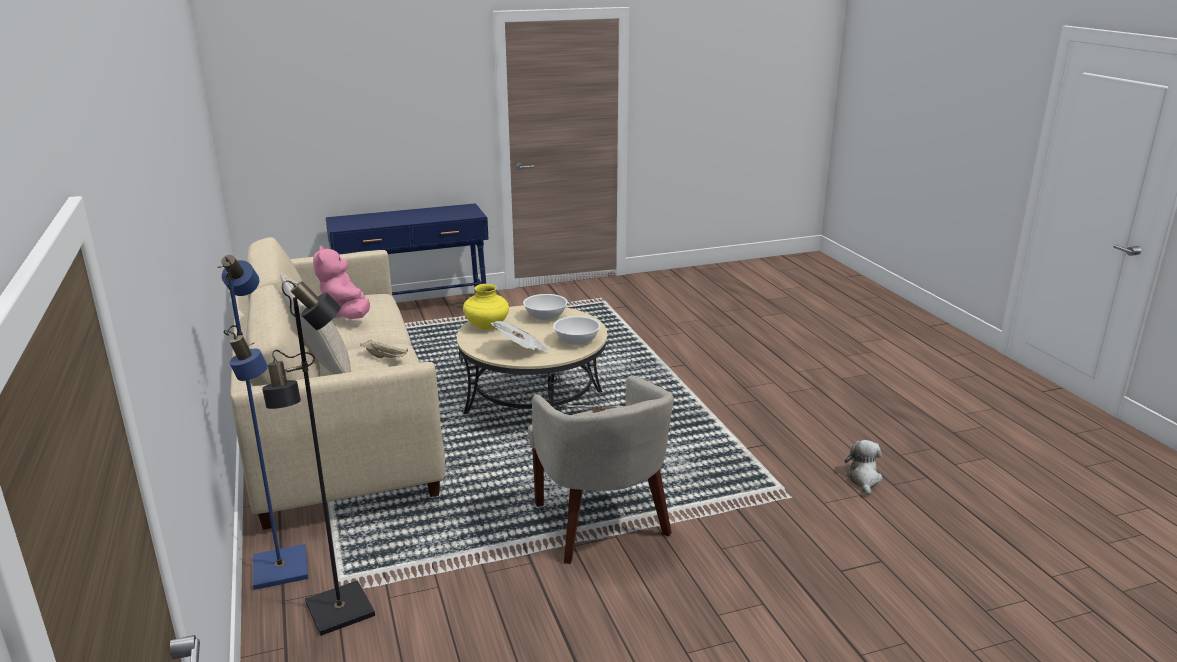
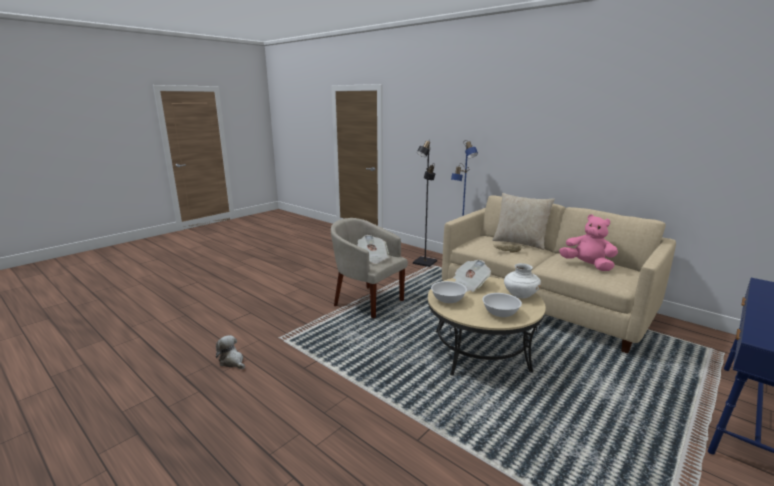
camera: 150 degrees right, 5 degrees down
yellow vase [463,284,509,329] -> white vase [504,263,541,298]
plush toy [845,440,883,496] -> plush toy turned 150 degrees clockwise [216,335,245,369]

